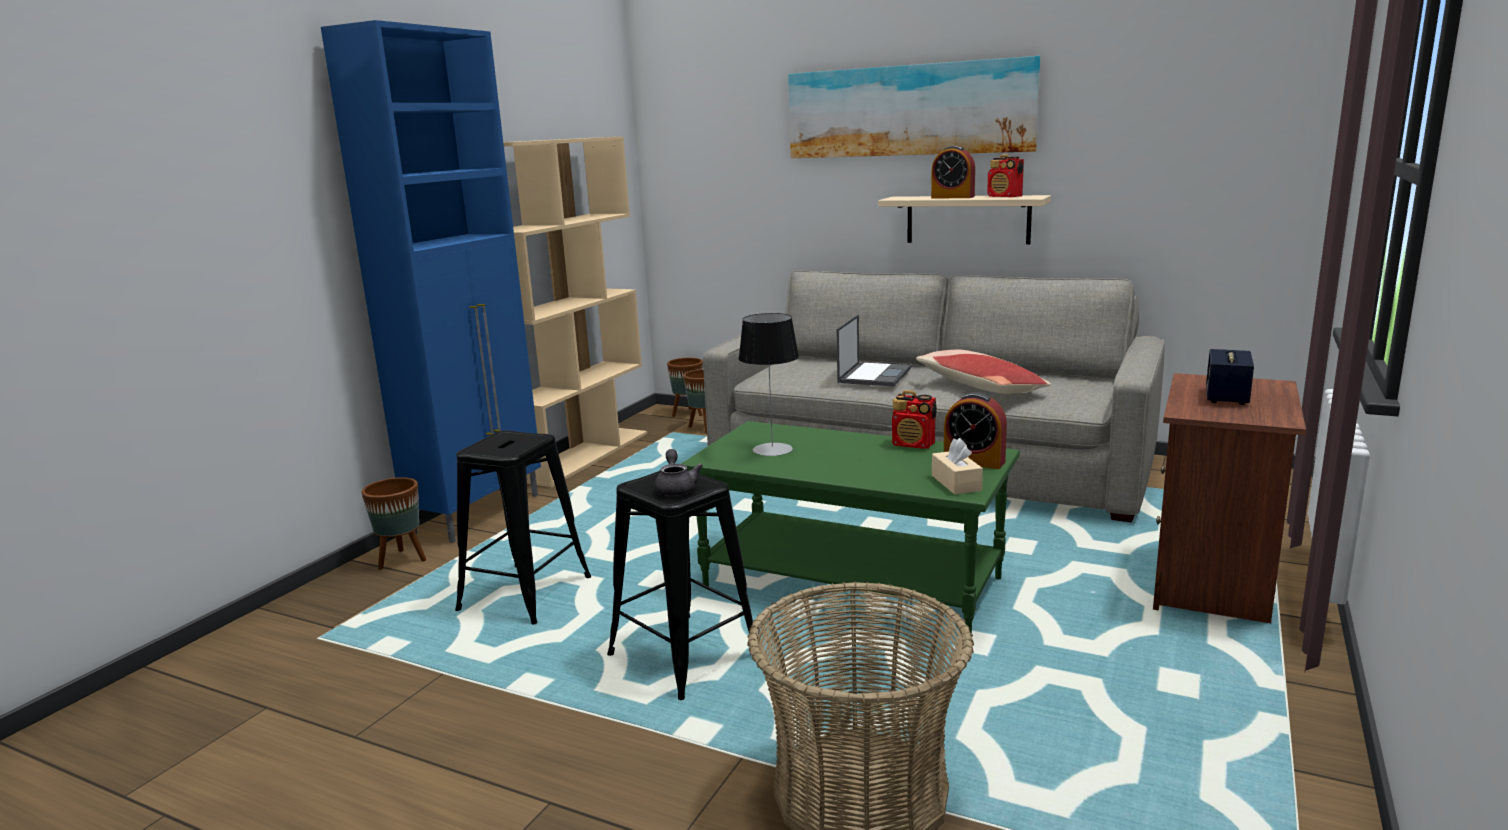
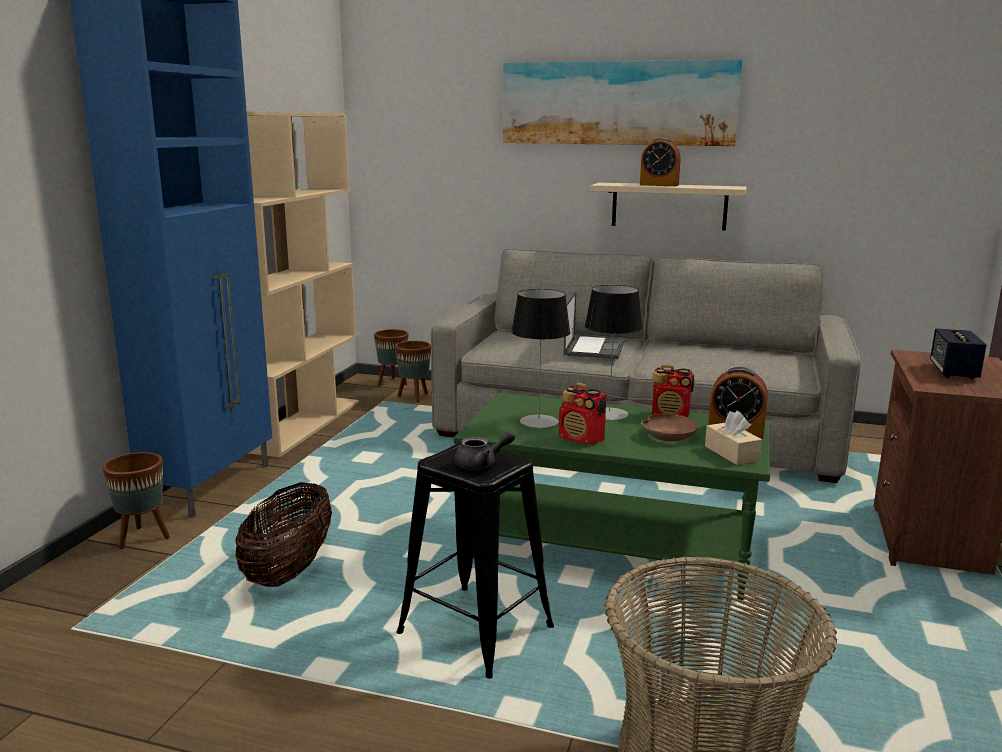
camera: 10 degrees left, 0 degrees up
black stool [455,430,592,624] -> basket [235,482,332,587]
grey teapot [655,449,703,496] -> grey teapot turned 90 degrees clockwise [454,430,515,470]
pillow [916,350,1051,394] -> none
radio [987,154,1024,198] -> radio moved to [559,383,607,445]
none -> table lamp [585,285,642,420]
none -> brown bowl [641,414,698,442]

